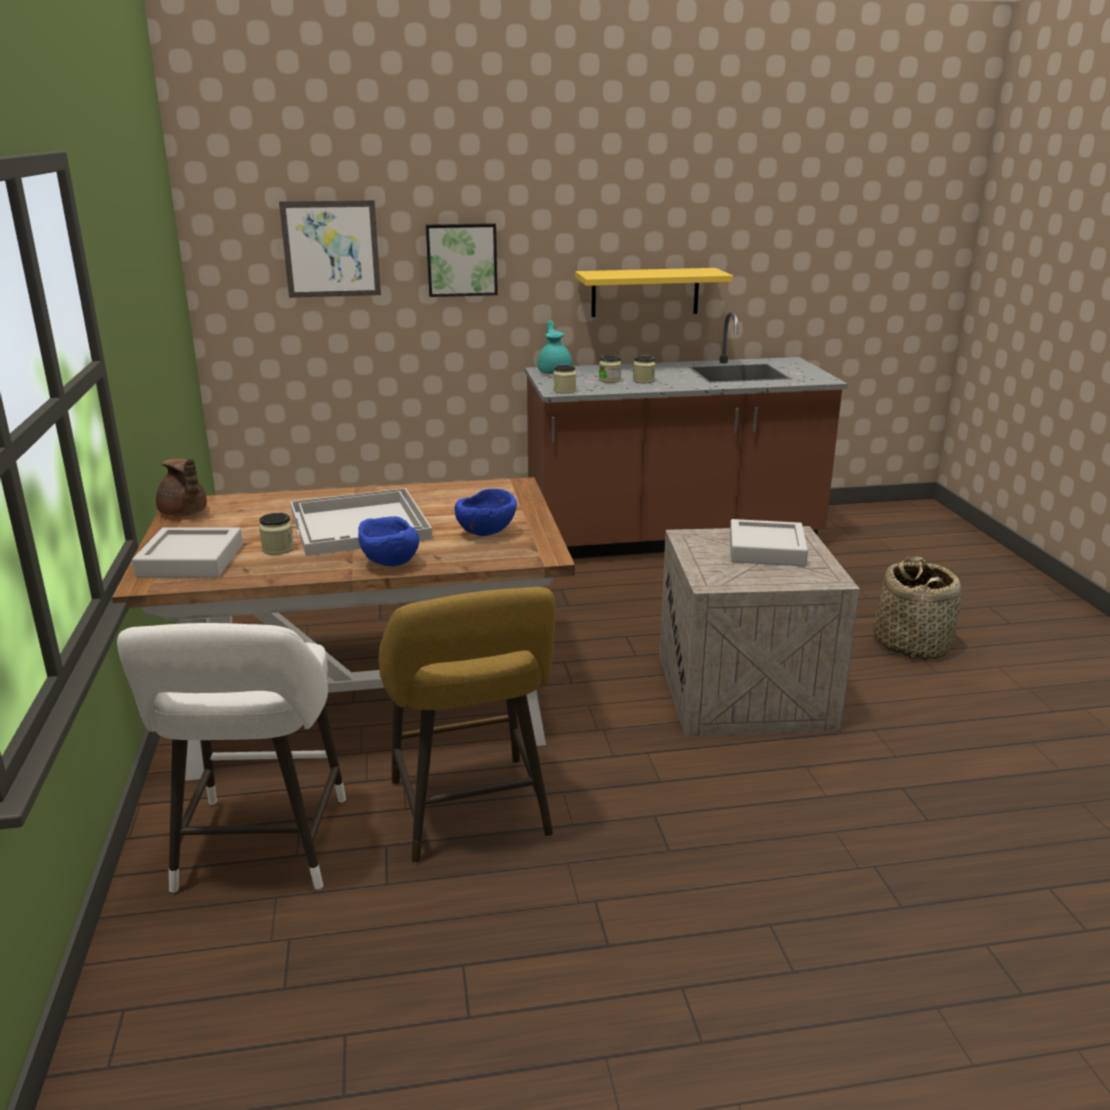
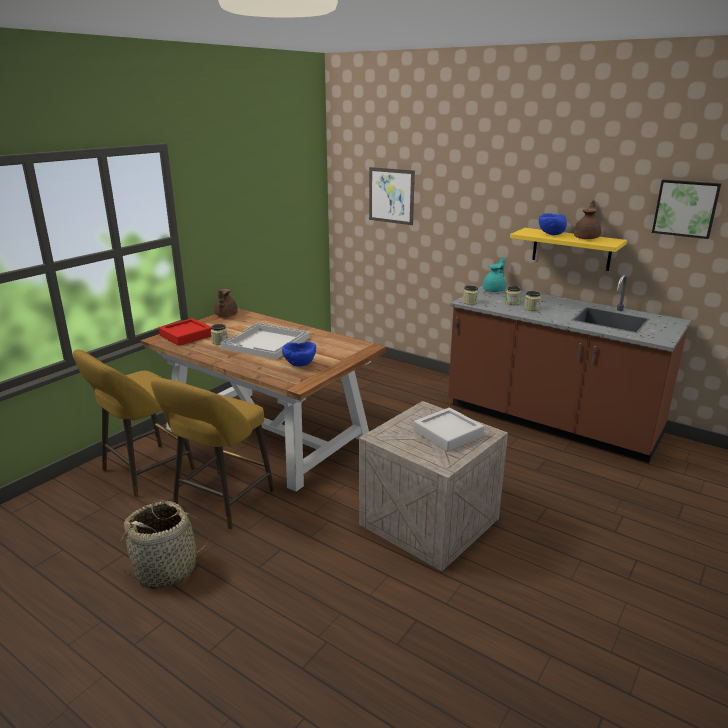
camera: 45 degrees right, 0 degrees up
white stool [117,623,346,893] -> yellow stool [73,349,196,497]
grey tray [132,527,243,578] -> red tray [159,318,211,346]
blue bowl [358,516,419,566] -> blue bowl moved to [539,213,567,235]
picture [426,223,498,297] -> picture moved to [652,180,721,239]
basket [873,556,962,660] -> basket moved to [121,500,210,589]
none -> brown teapot [574,200,601,239]

